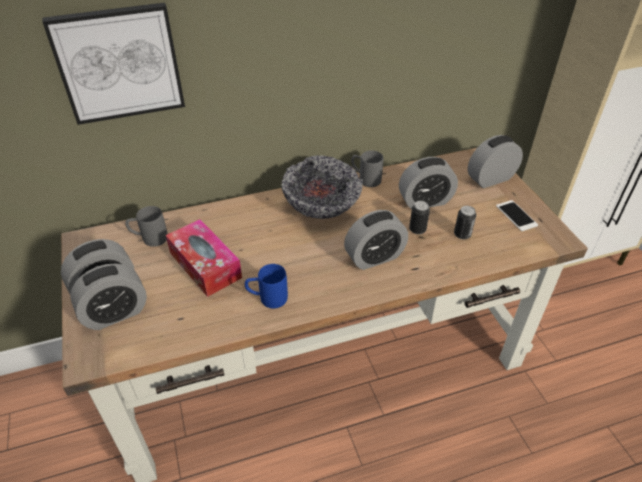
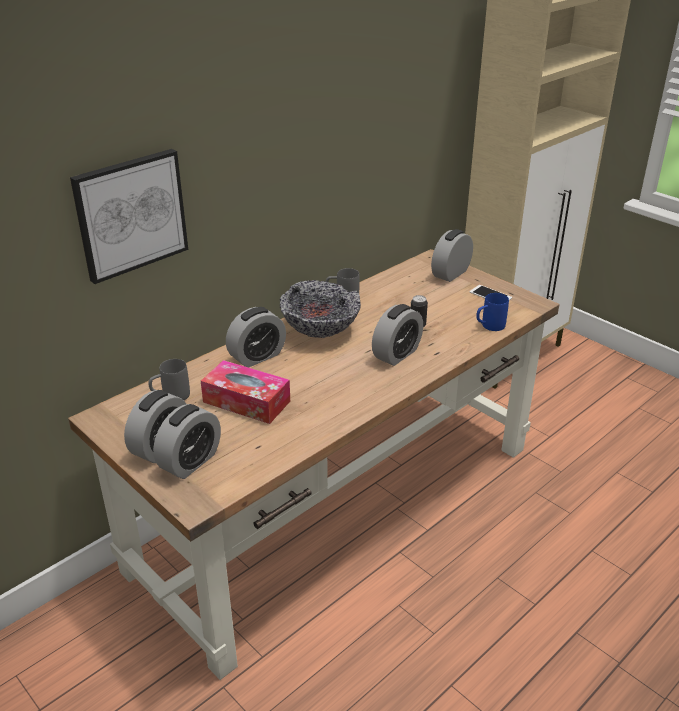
camera: 25 degrees left, 10 degrees down
blue mug [245,264,288,308] -> blue mug moved to [476,293,509,331]
alarm clock [399,157,458,209] -> alarm clock moved to [226,307,286,368]
can [454,206,476,240] -> none

